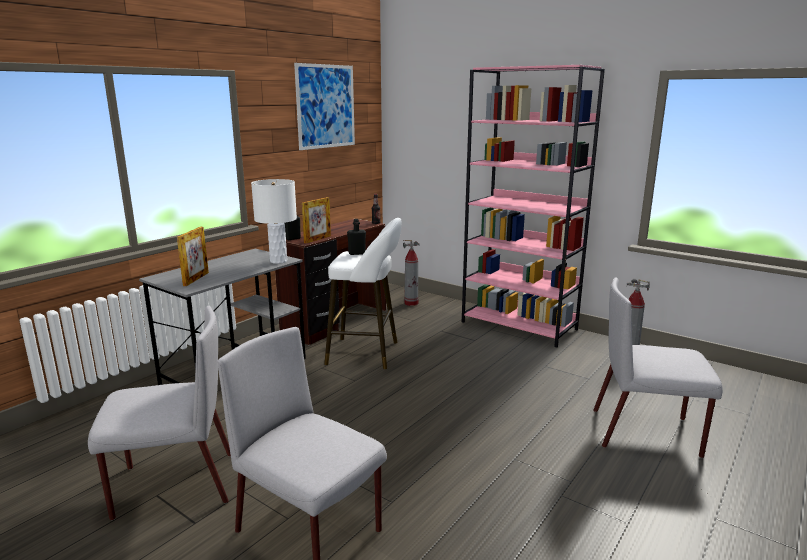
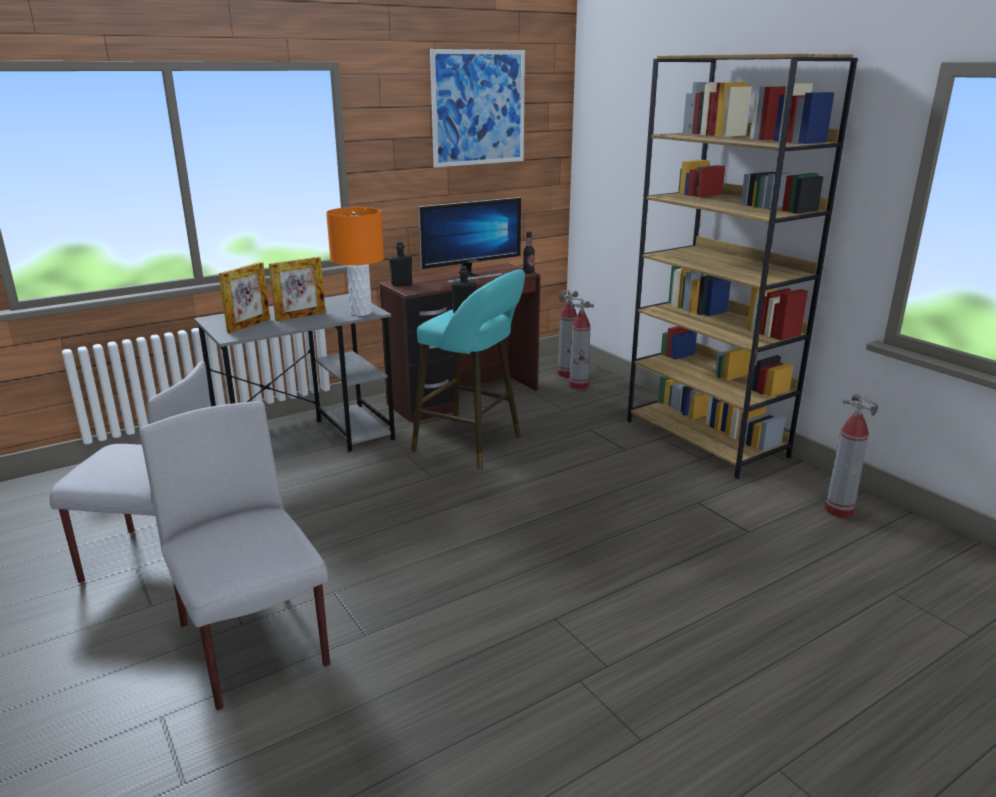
camera: 20 degrees right, 5 degrees up
white table lamp [251,179,297,264] -> orange table lamp [326,207,384,316]
picture frame [302,197,331,243] -> picture frame moved to [269,257,326,322]
white stool [324,218,402,369] -> turquoise stool [411,269,525,469]
pink bookcase [462,65,605,348] -> brown bookcase [627,54,858,479]
grey chair [593,277,723,458] -> none
none -> monitor [418,197,521,283]
none -> fire extinguisher [557,290,578,377]

